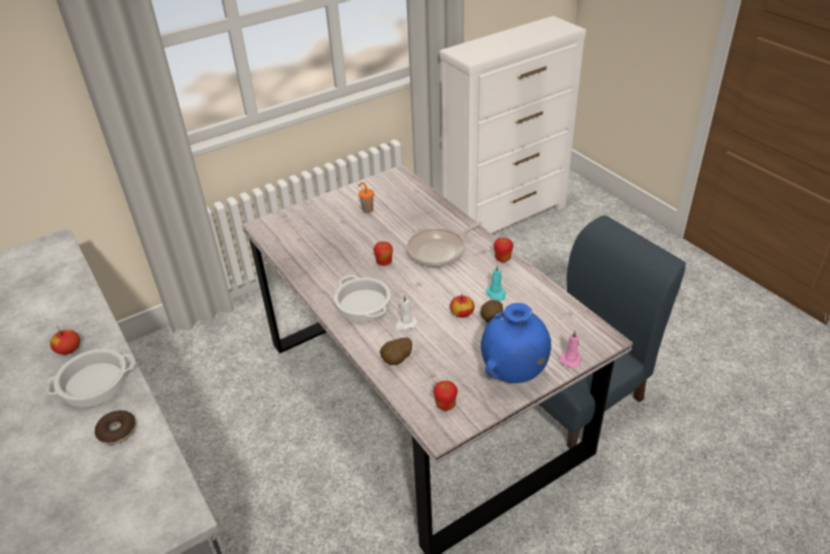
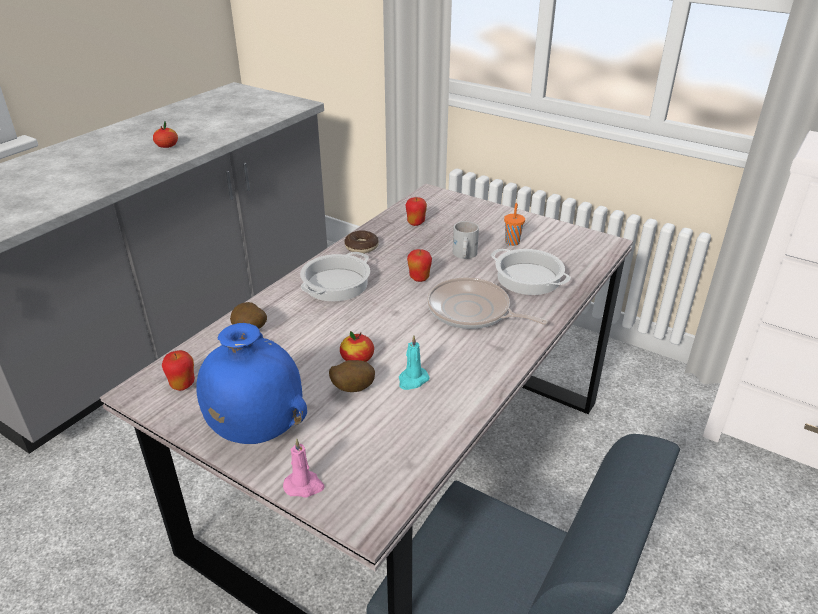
camera: 65 degrees right, 5 degrees down
cooking pot [43,349,135,407] -> cooking pot moved to [491,248,570,295]
donut [95,410,136,445] -> donut moved to [344,230,379,254]
white candle [394,295,417,330] -> none
apple [494,238,513,263] -> apple moved to [405,197,427,226]
none -> white mug [453,221,479,259]

